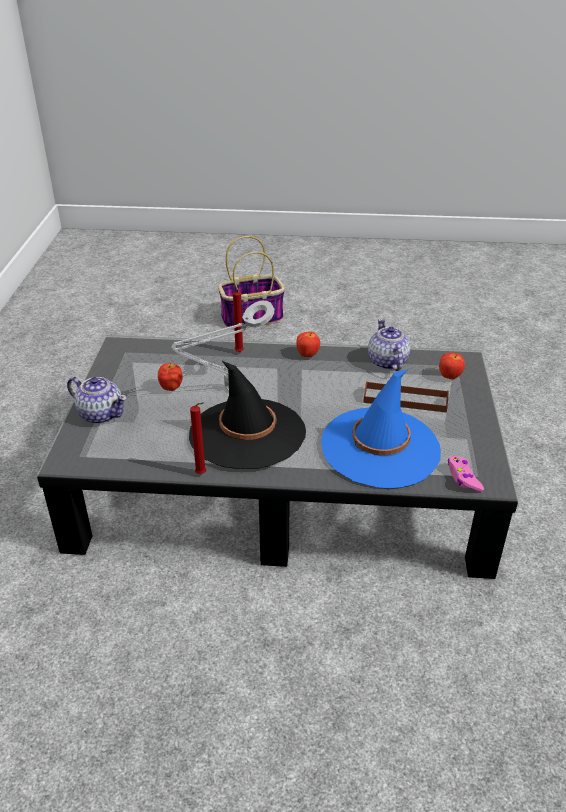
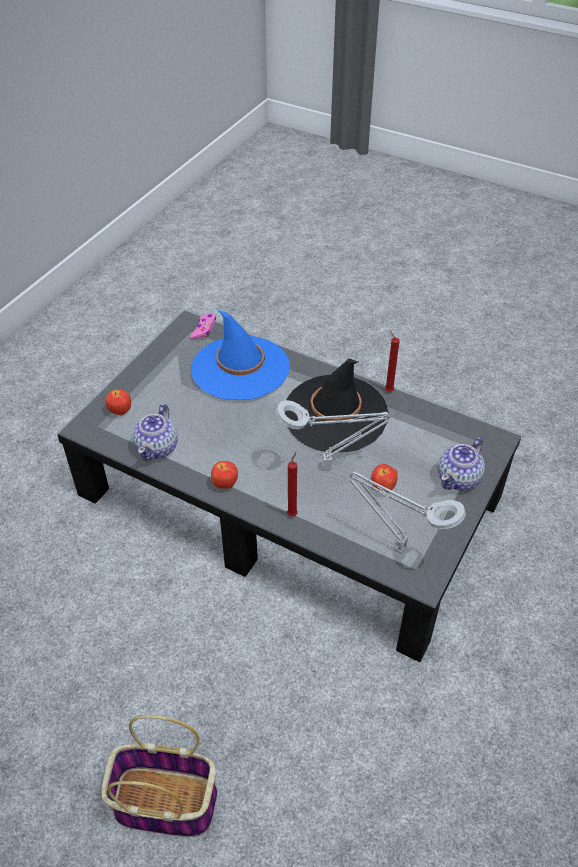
camera: 155 degrees left, 10 degrees up
teapot [67,377,127,424] -> teapot turned 105 degrees counterclockwise [438,437,485,491]
brown tray [363,382,449,412] -> none
none -> grey table lamp [349,471,466,554]

